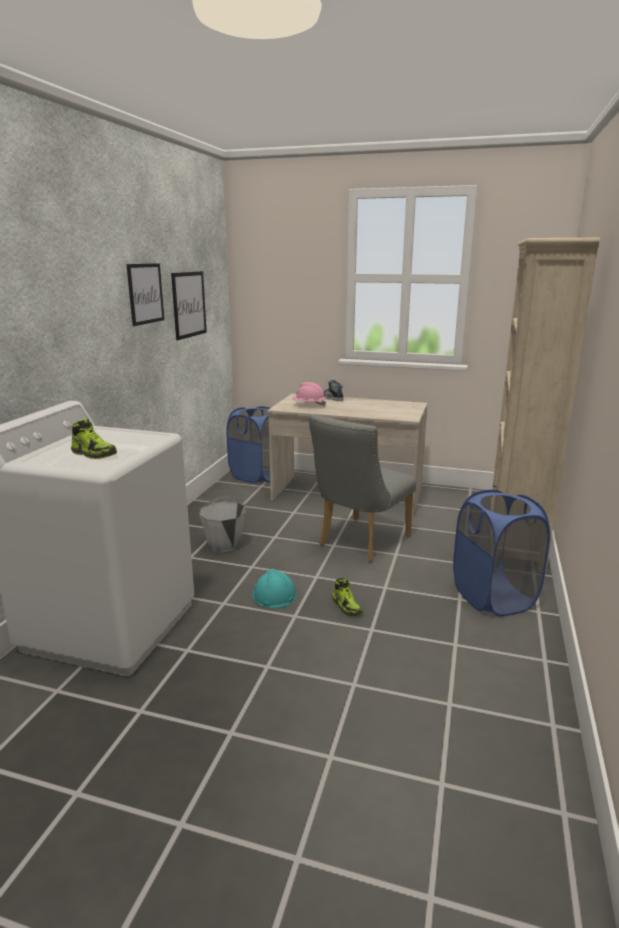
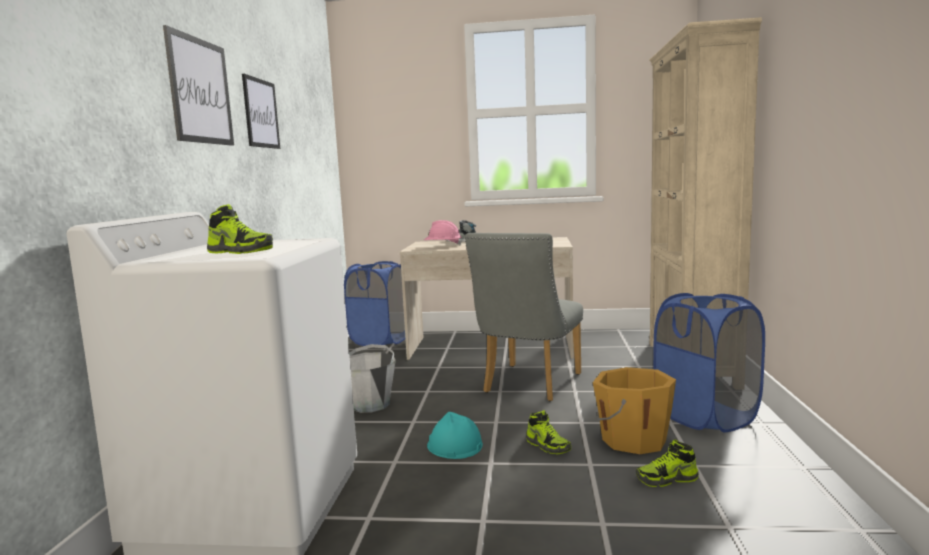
camera: 10 degrees left, 10 degrees down
picture [171,271,207,340] -> picture moved to [163,25,234,146]
none -> orange bucket [593,367,676,454]
none -> shoe [636,439,699,487]

